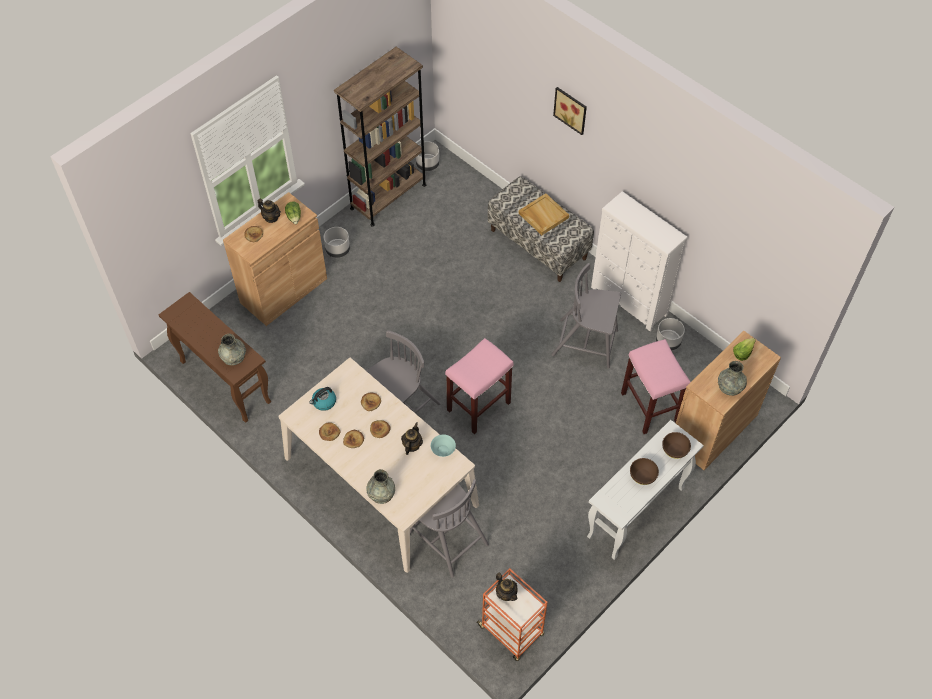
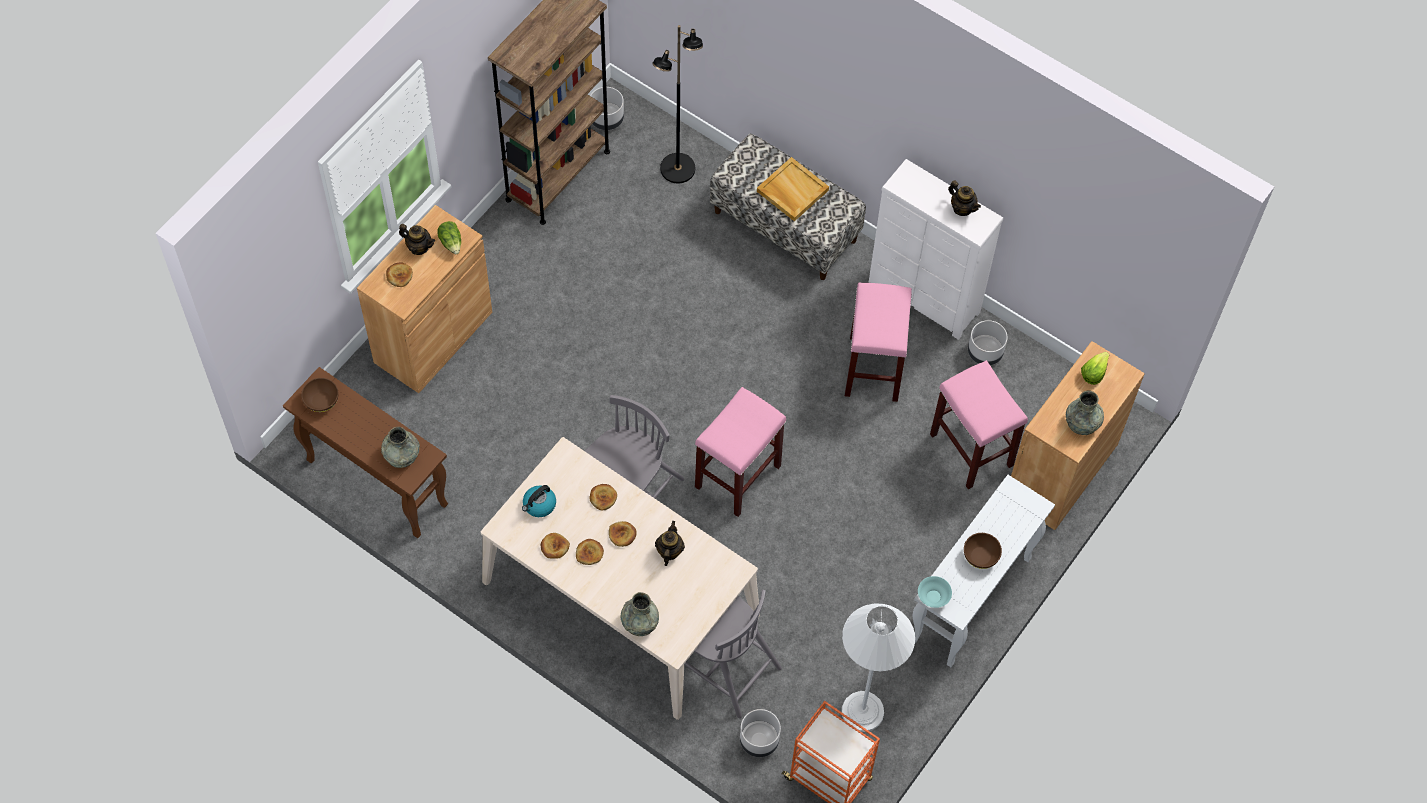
camera: 10 degrees left, 5 degrees up
grey planter [324,227,350,258] -> grey planter moved to [740,709,781,757]
turquoise bowl [431,434,456,457] -> turquoise bowl moved to [918,576,952,608]
teapot [496,573,518,601] -> teapot moved to [948,180,981,216]
grey chair [551,263,621,369] -> pink stool [845,282,912,402]
picture [553,87,587,135] -> none
brown bowl [662,432,691,459] -> brown bowl moved to [301,378,339,412]
none -> black floor lamp [652,25,703,183]
none -> white floor lamp [842,603,915,732]

